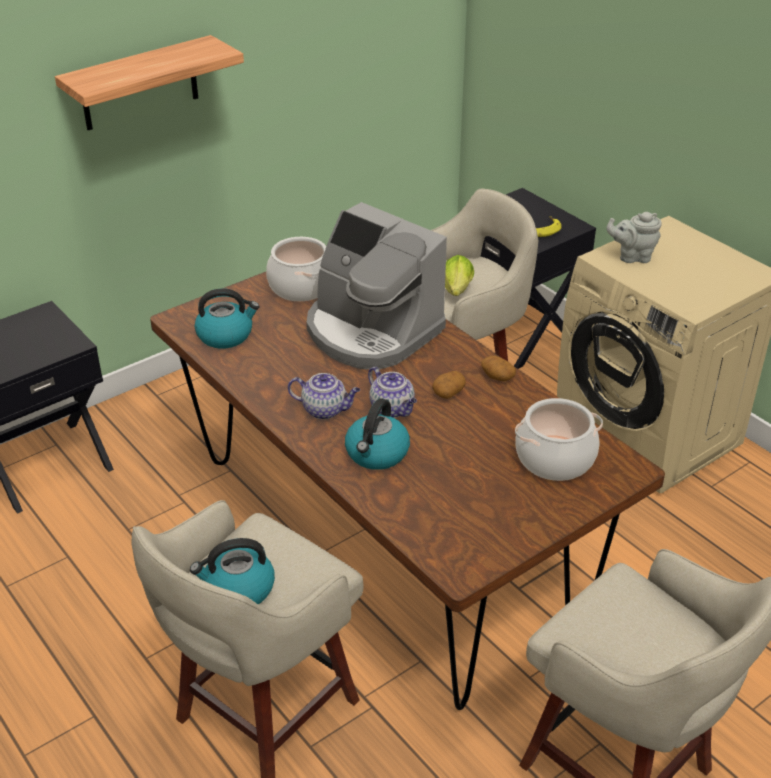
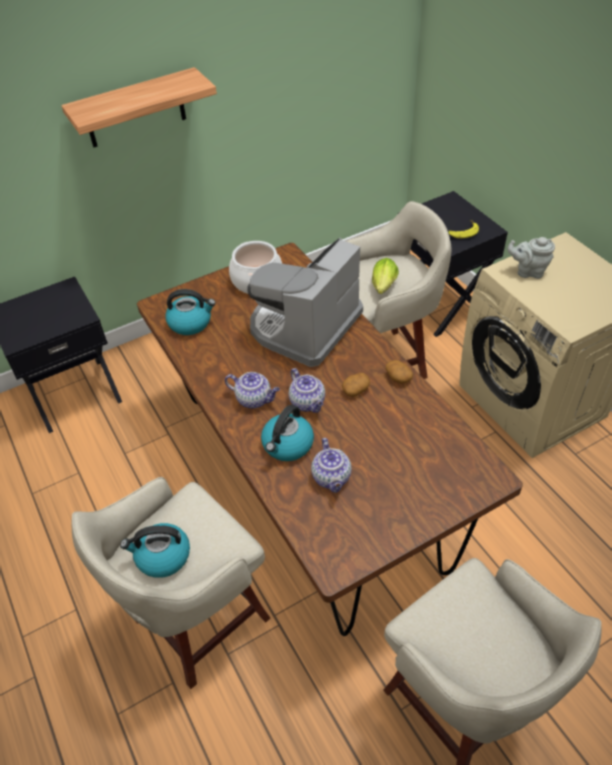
camera: 10 degrees right, 10 degrees up
coffee machine [307,202,447,370] -> coffee machine turned 75 degrees clockwise [247,238,363,367]
cooking pot [515,398,603,481] -> none
none -> teapot [311,438,352,493]

